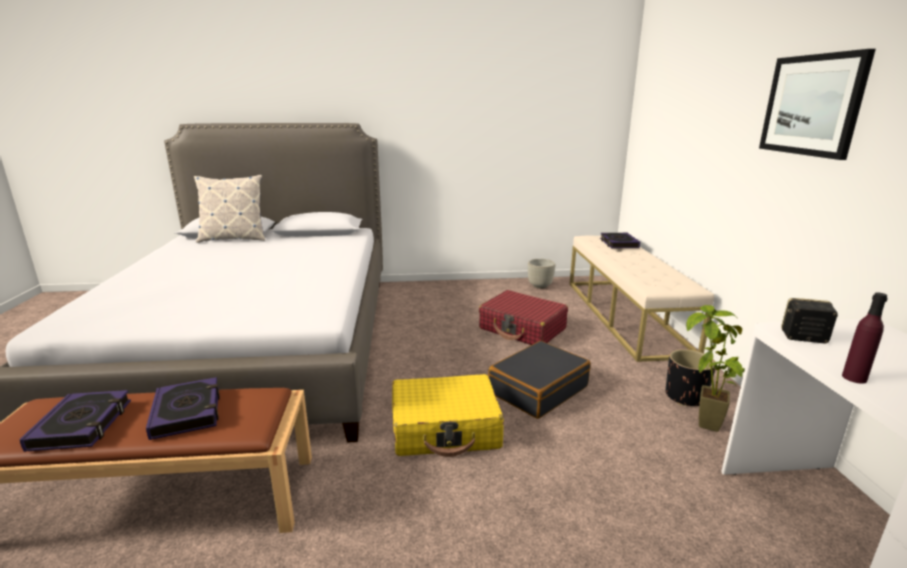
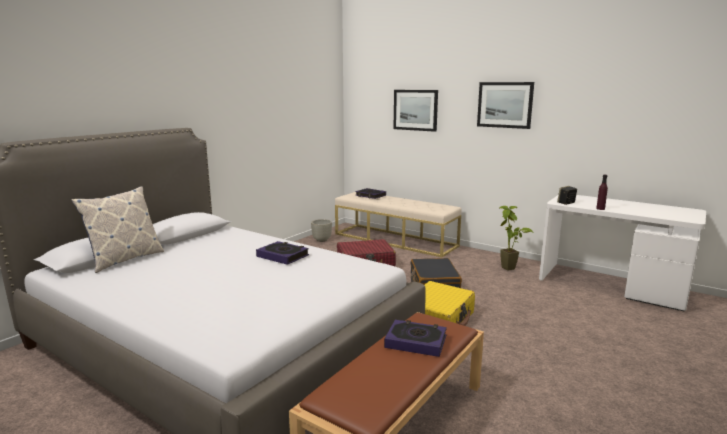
camera: 50 degrees left, 5 degrees down
book [19,390,131,452] -> book moved to [256,241,309,265]
black planter [665,349,716,406] -> none
none -> picture [393,90,438,132]

